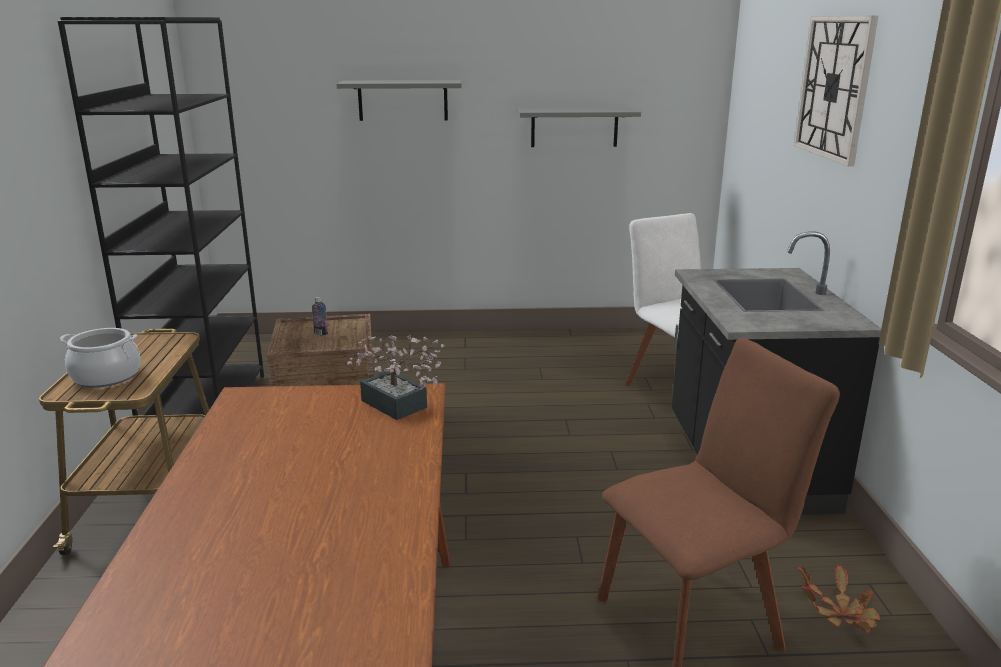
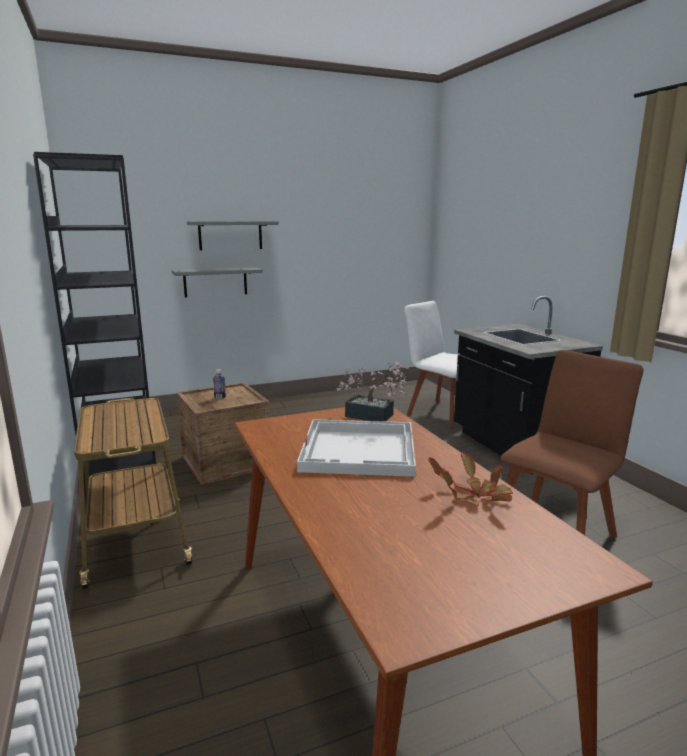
camera: 20 degrees left, 5 degrees down
cooking pot [60,328,141,388] -> none
grey shelf [517,108,641,147] -> grey shelf moved to [172,267,263,298]
wall clock [794,16,878,167] -> none
potted plant [798,565,880,633] -> potted plant moved to [428,453,513,506]
none -> white tray [297,419,416,477]

